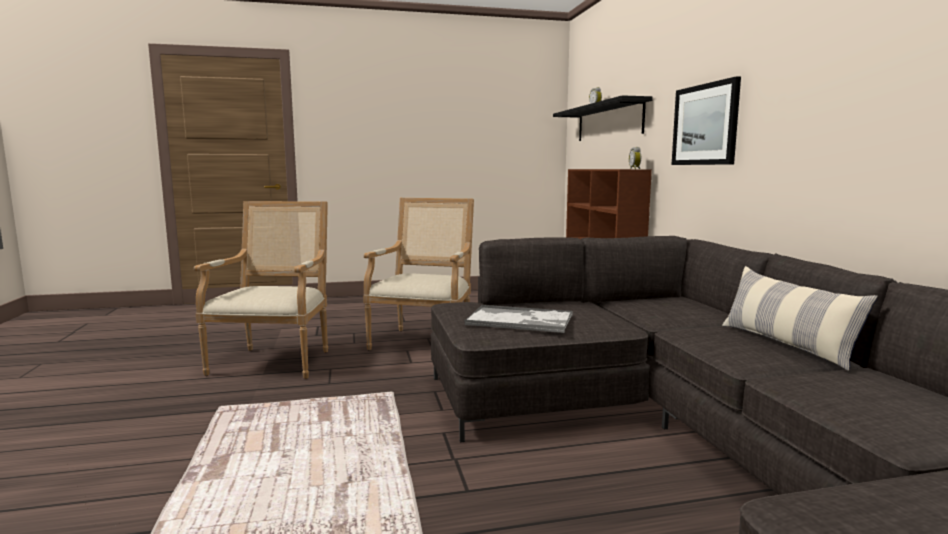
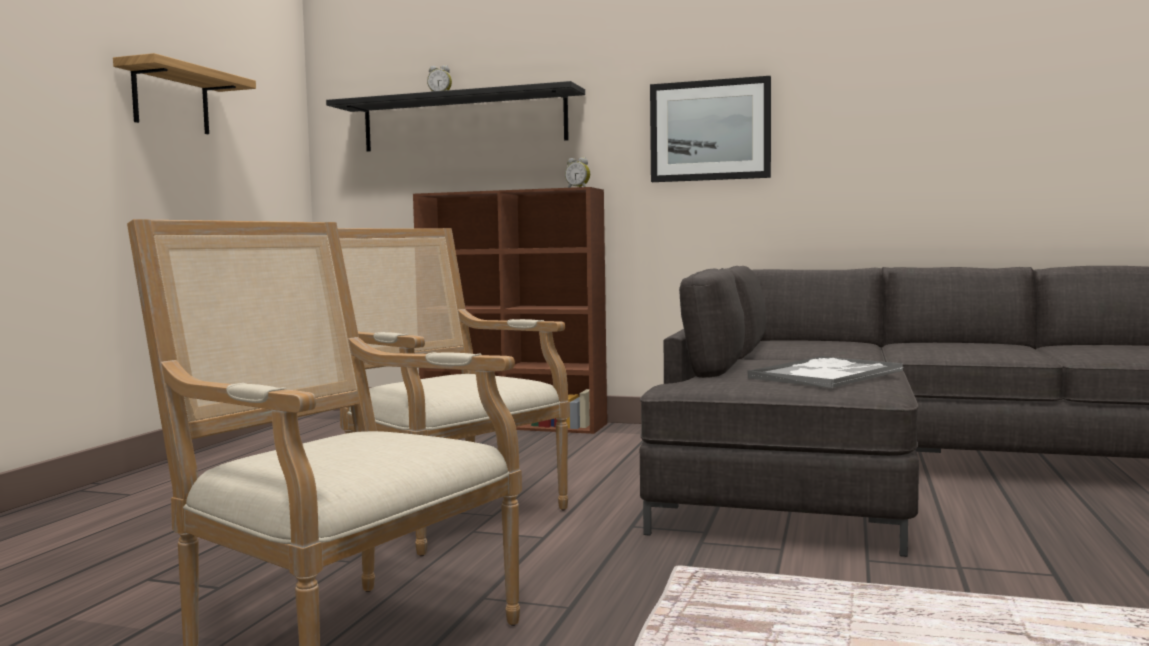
camera: 60 degrees left, 5 degrees down
pillow [722,266,878,371] -> none
none -> shelf [113,53,256,134]

